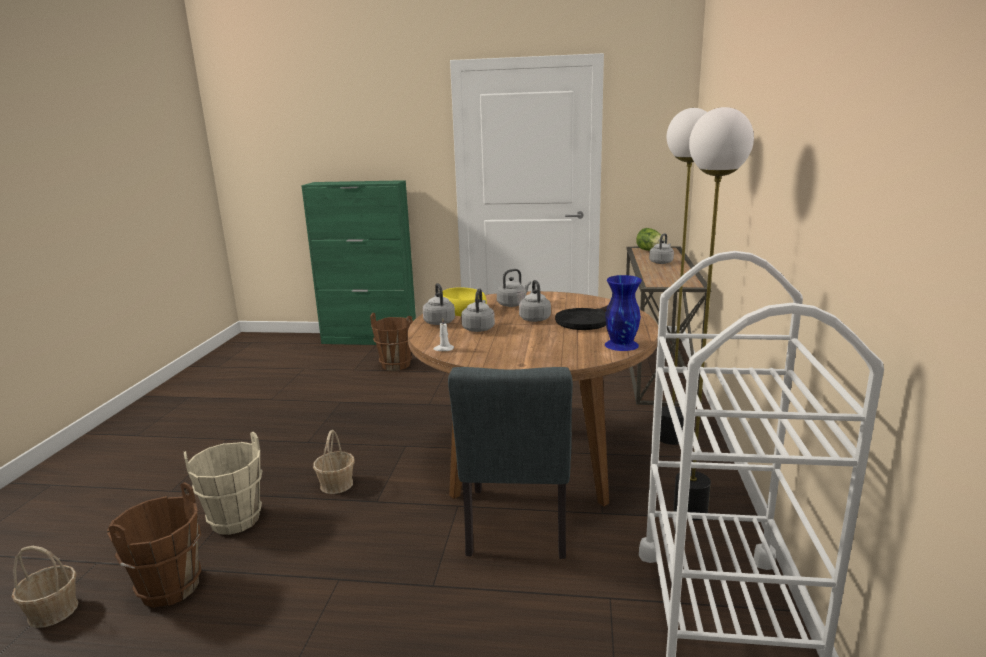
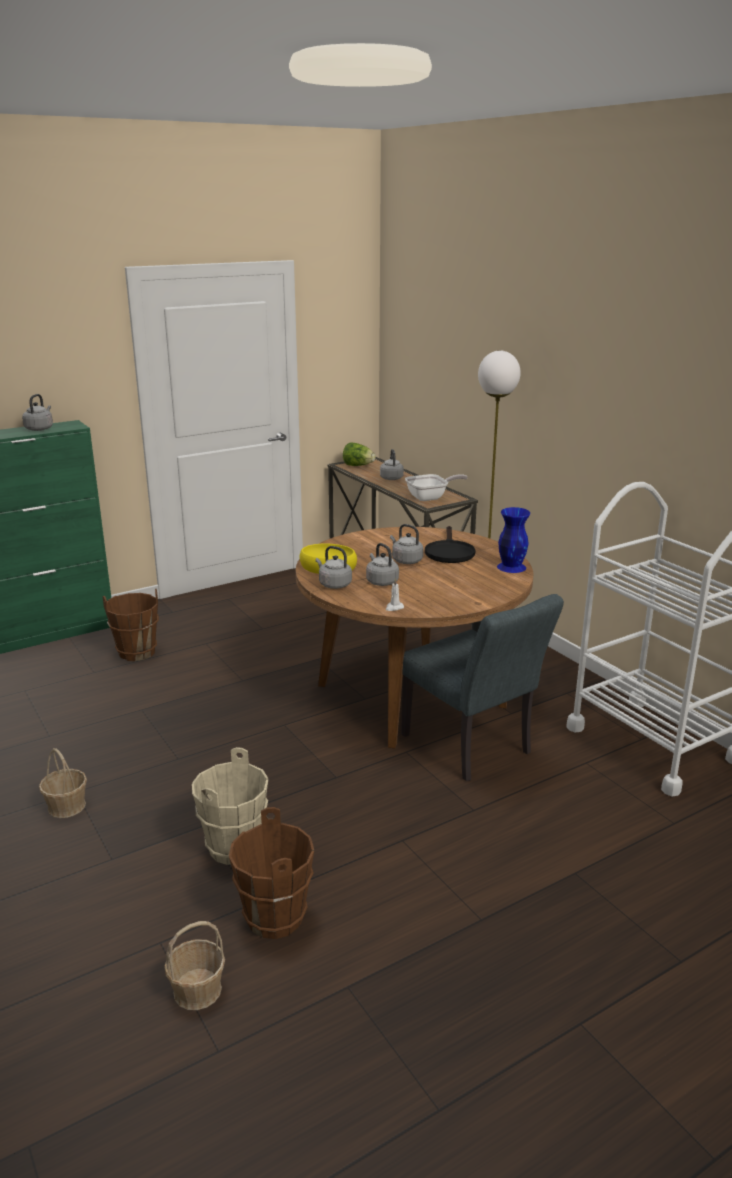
camera: 40 degrees left, 5 degrees up
basket [313,430,354,494] -> basket moved to [39,748,87,818]
grey kettle [497,269,531,307] -> grey kettle moved to [22,394,53,431]
floor lamp [673,107,754,520] -> none
none -> frying pan [405,474,468,501]

